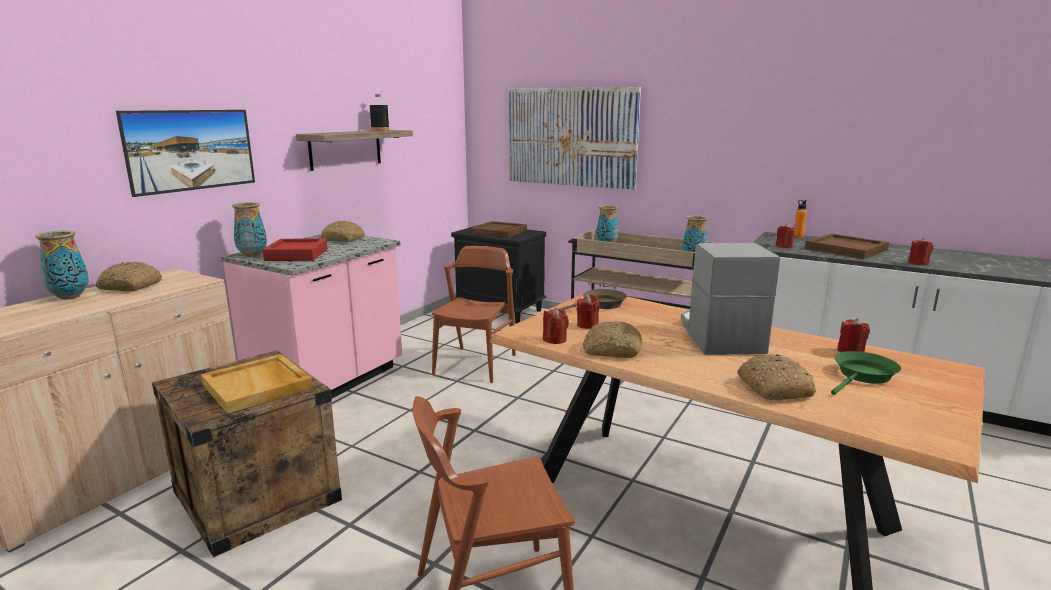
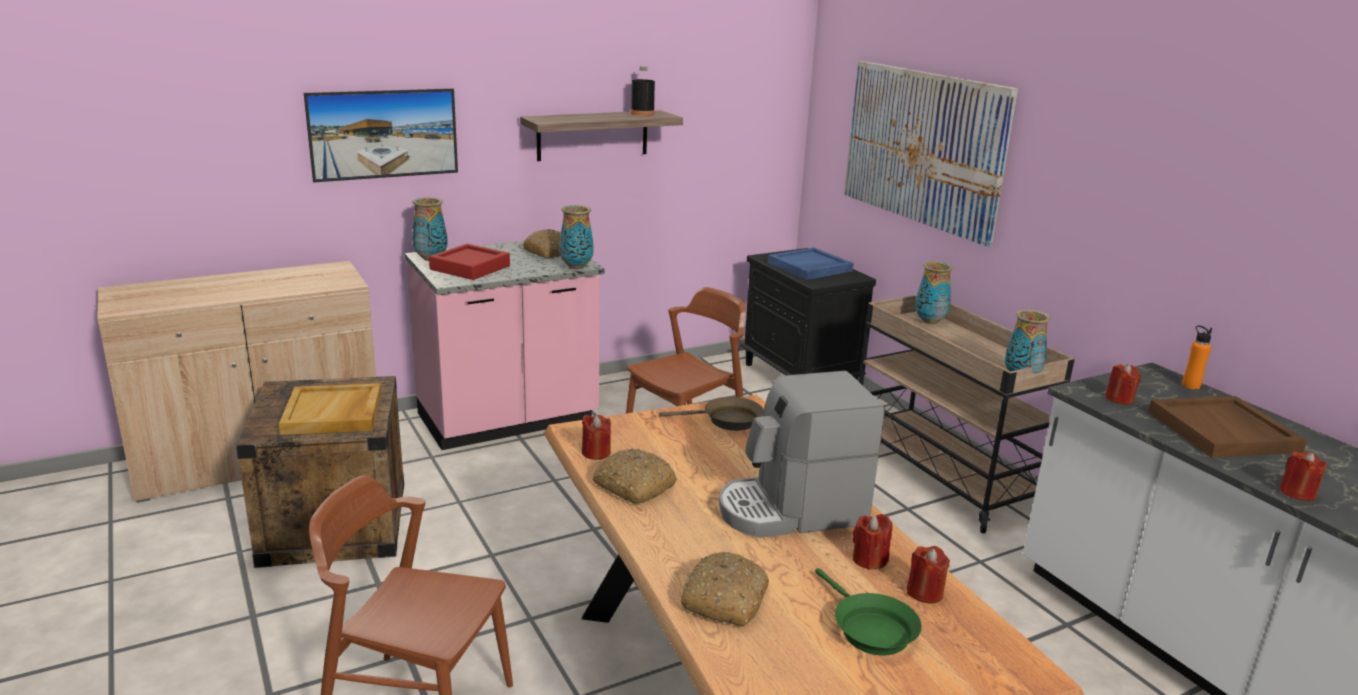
camera: 30 degrees right, 5 degrees up
vase [35,230,89,300] -> vase moved to [559,205,594,269]
bread [96,262,162,291] -> none
brown tray [471,221,527,238] -> blue tray [768,248,854,280]
red candle [577,295,599,329] -> red candle moved to [853,514,892,570]
coffee machine [681,243,780,355] -> coffee machine turned 135 degrees counterclockwise [719,371,885,538]
green frying pan [831,351,901,395] -> green frying pan turned 75 degrees clockwise [815,568,922,656]

